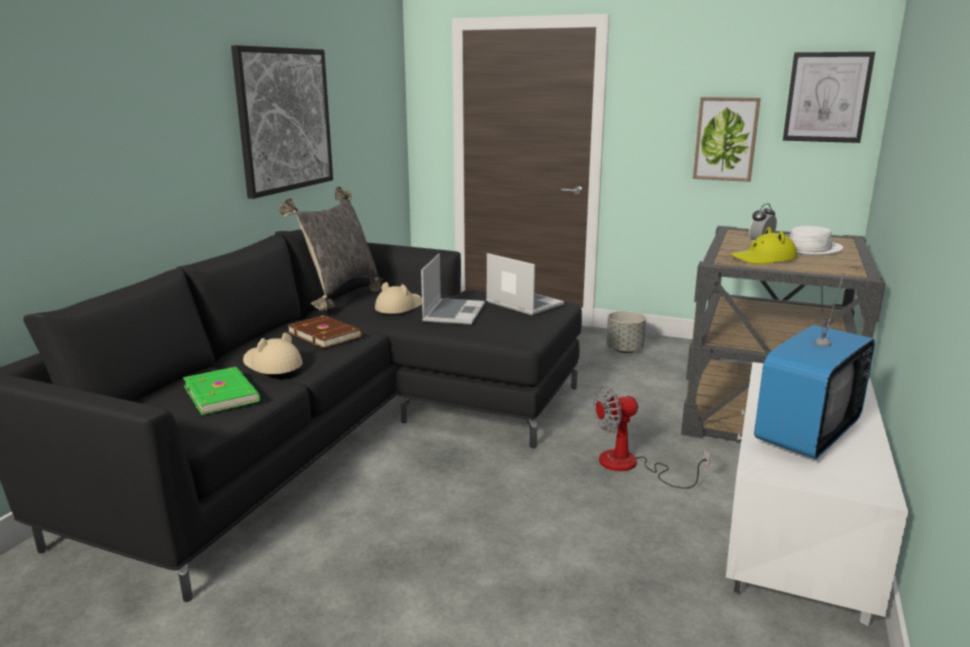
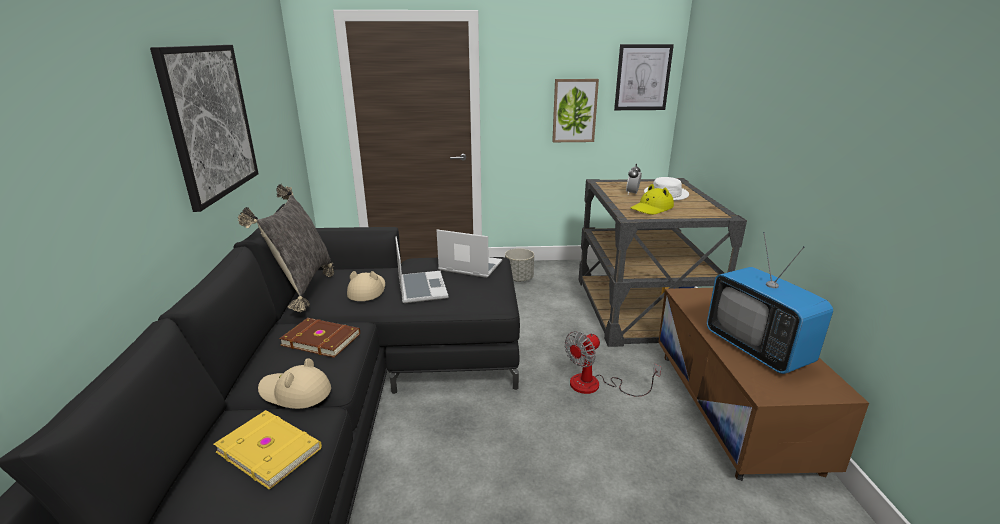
camera: 25 degrees left, 5 degrees up
green book [183,367,260,415] -> yellow book [214,410,322,490]
white tv stand [726,362,908,626] -> brown tv stand [658,288,869,481]
television [754,273,875,459] -> television turned 135 degrees clockwise [707,232,833,374]

